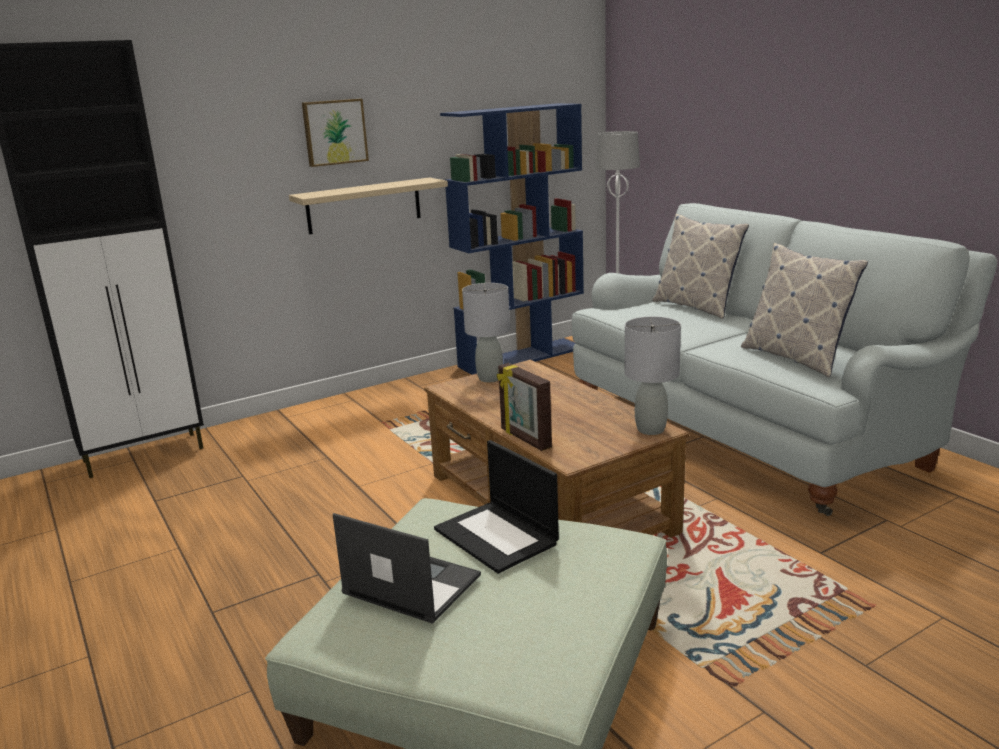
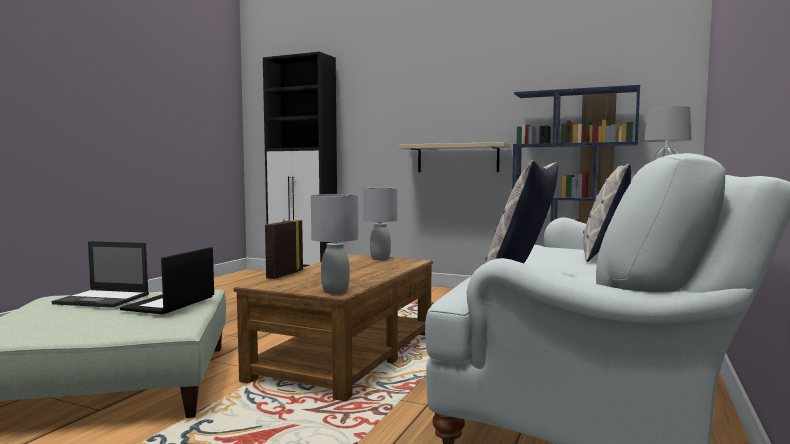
camera: 55 degrees right, 15 degrees down
picture [302,99,369,167] -> none
laptop [333,513,481,624] -> laptop turned 105 degrees clockwise [52,241,149,308]

